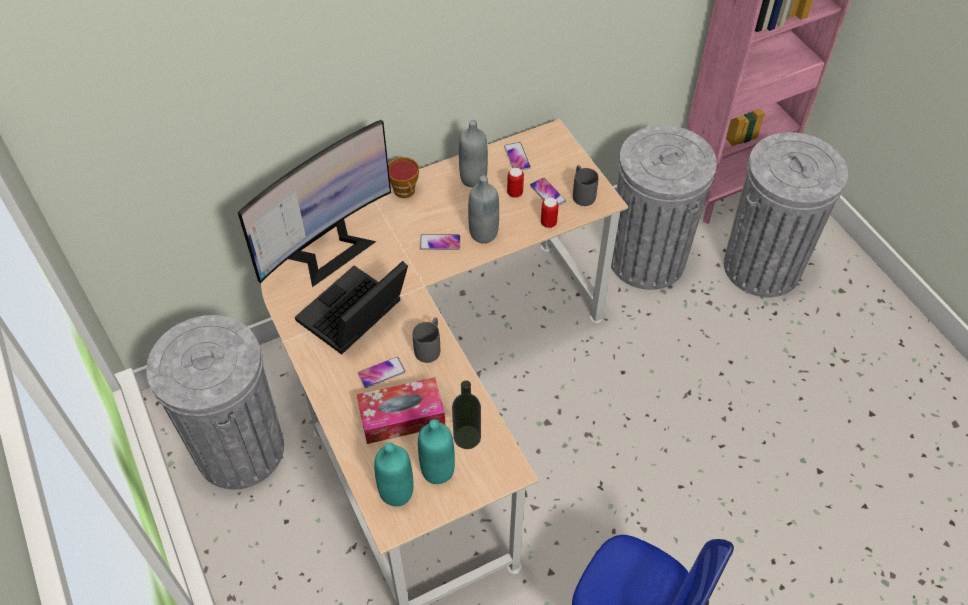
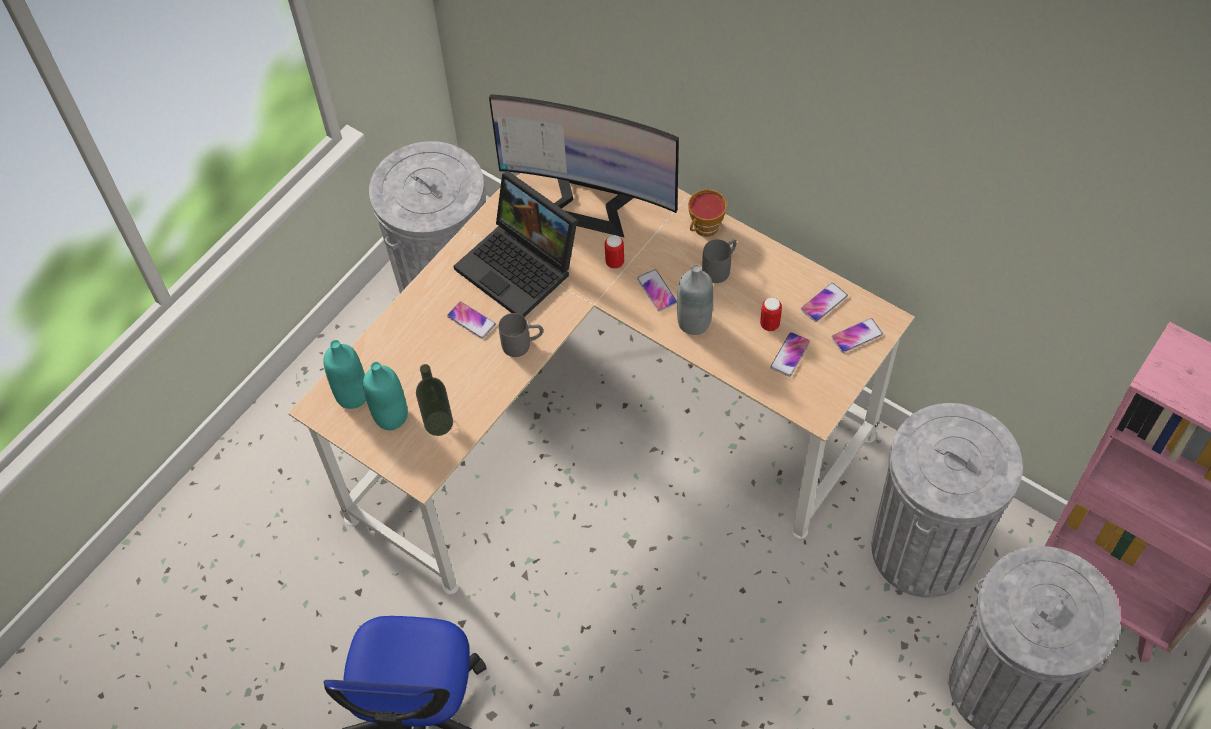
camera: 65 degrees right, 5 degrees up
laptop [295,261,408,355] -> laptop turned 150 degrees counterclockwise [454,171,577,317]
tissue box [357,377,445,444] -> none
grey bottle [459,120,488,187] -> none
can [541,198,559,228] -> can moved to [605,235,624,269]
grey mug [573,165,598,206] -> grey mug moved to [702,239,737,283]
none -> phone [832,318,883,353]

